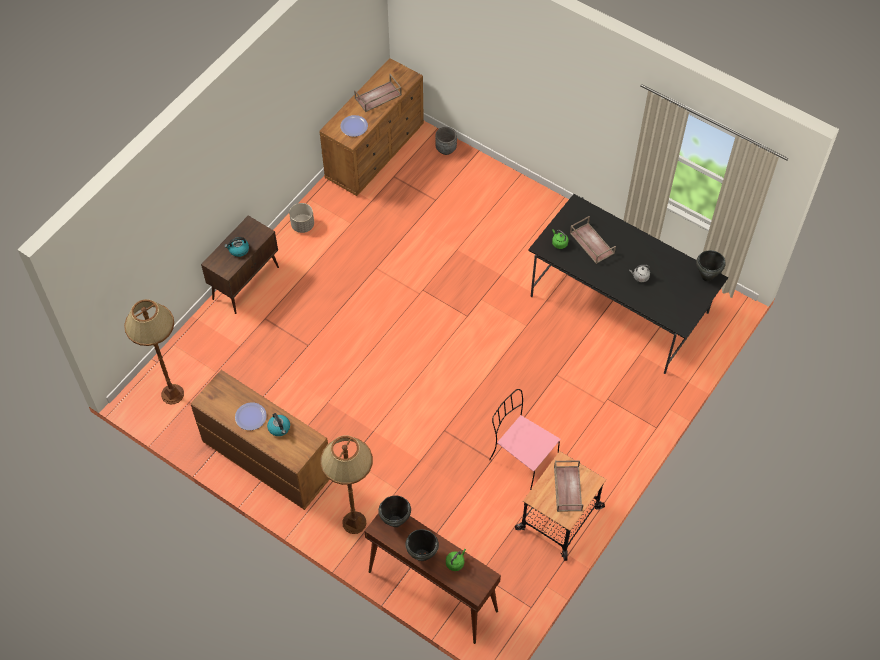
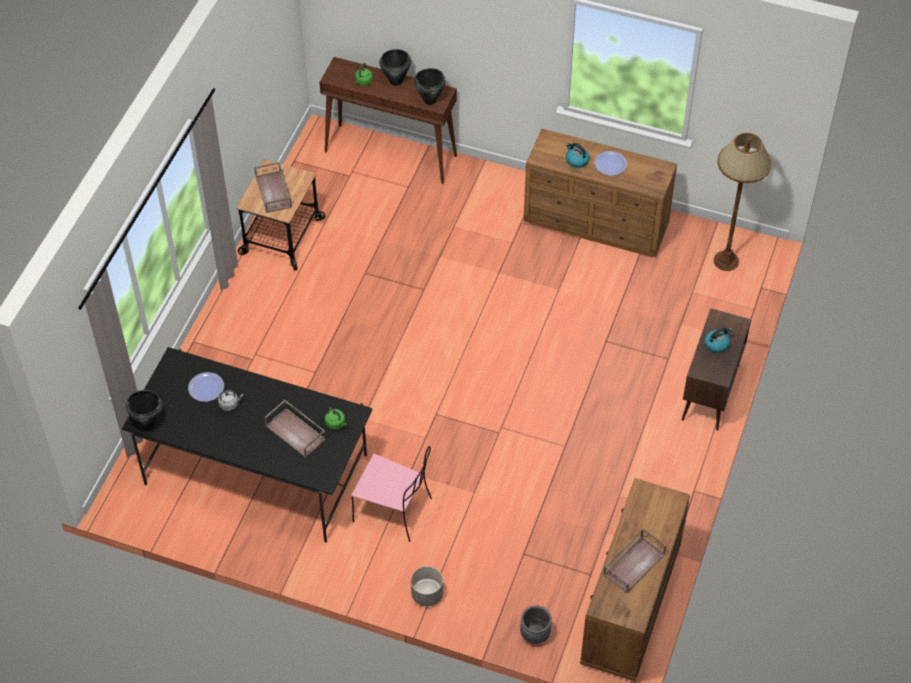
camera: 165 degrees right, 5 degrees down
grey planter [289,203,314,233] -> grey planter moved to [411,566,443,606]
brown floor lamp [320,435,373,534] -> none
plate [340,115,368,137] -> plate moved to [188,372,224,402]
pink chair [489,389,560,490] -> pink chair moved to [351,446,432,542]

